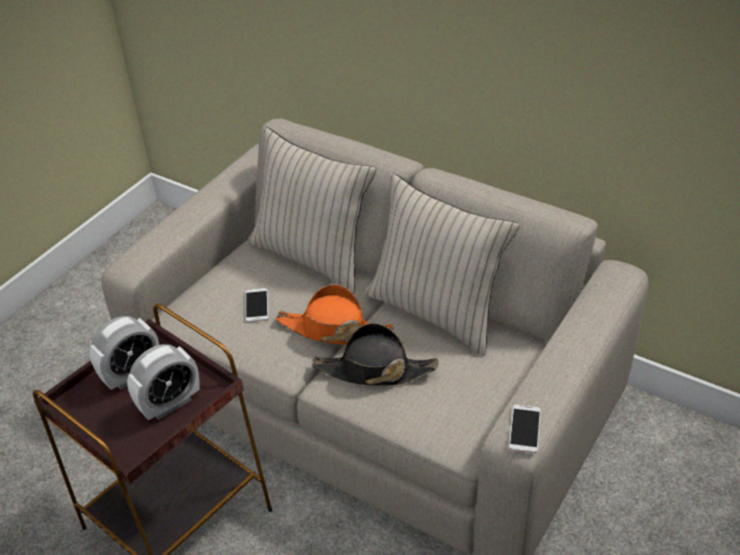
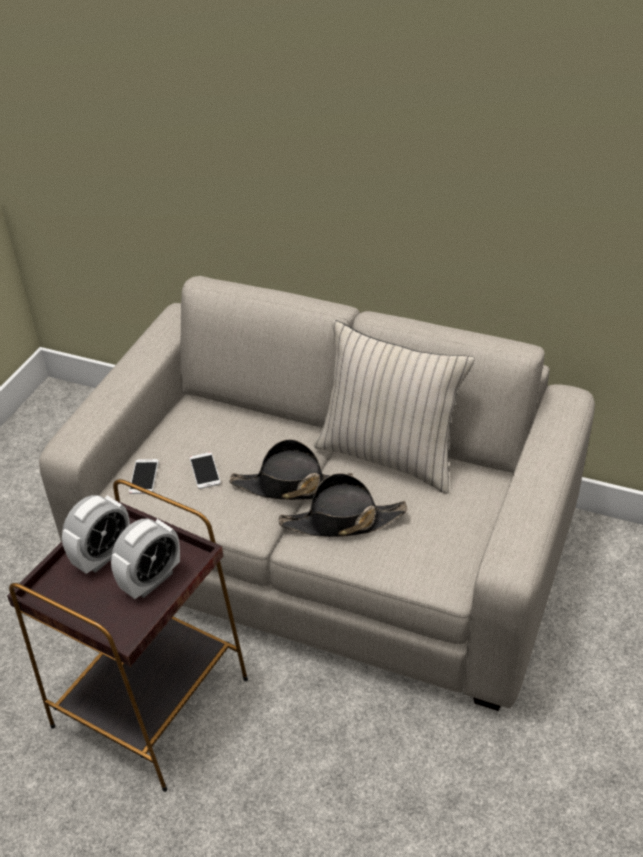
camera: 10 degrees left, 0 degrees up
beige pillow [248,127,376,294] -> none
orange hat [275,284,394,345] -> black hat [229,439,353,500]
phone [509,405,541,453] -> phone moved to [129,459,159,494]

